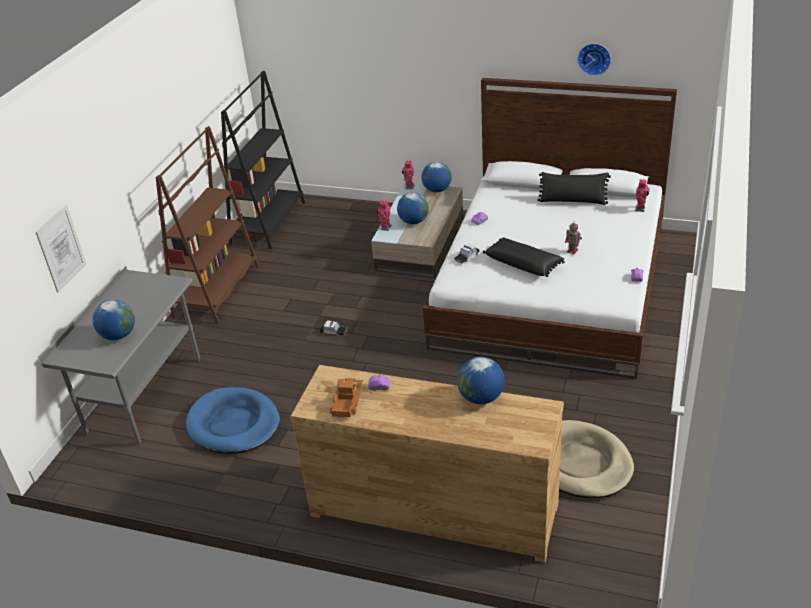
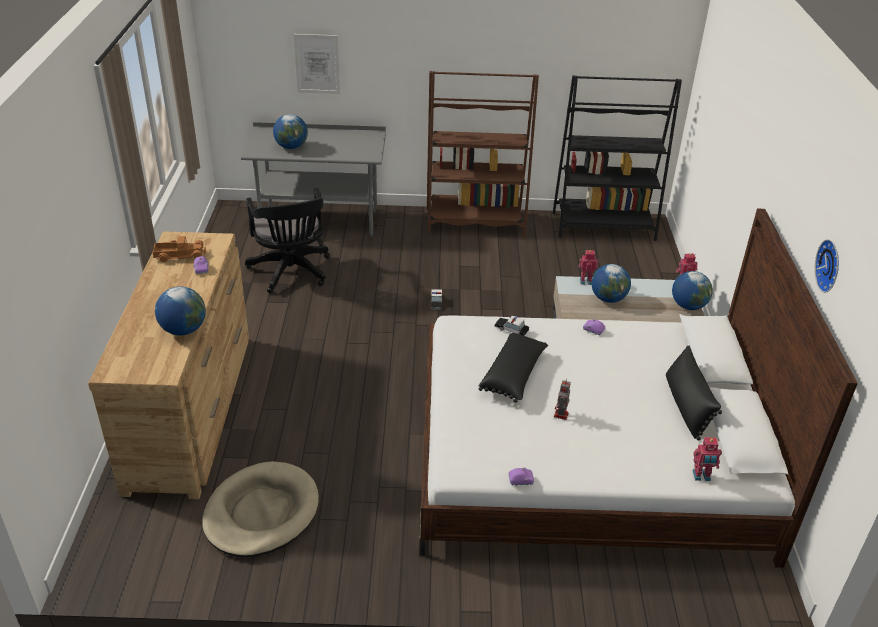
camera: 70 degrees right, 0 degrees up
blue dog bed [186,387,280,454] -> black office chair [245,188,330,293]

